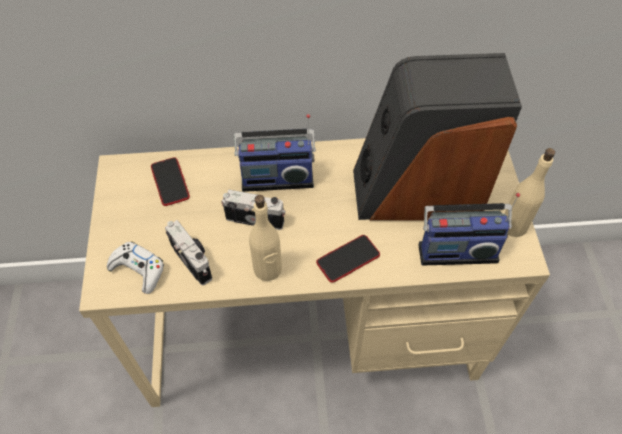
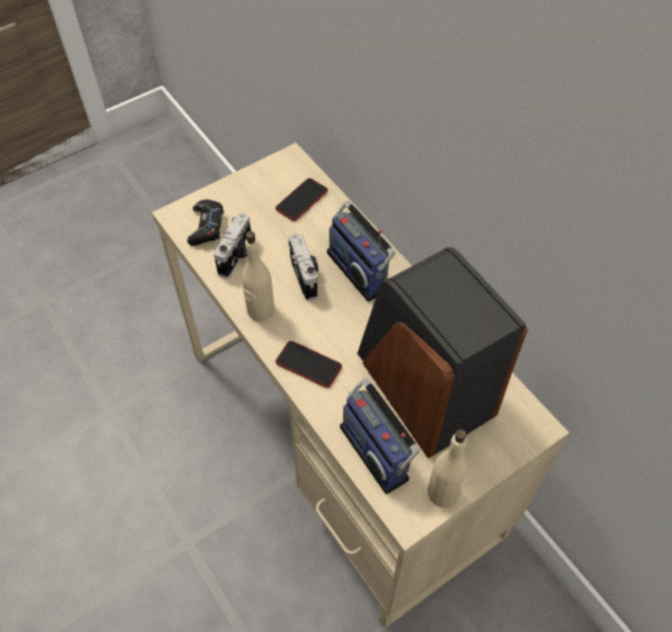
camera: 60 degrees right, 0 degrees up
white game controller [107,241,164,294] -> black game controller [187,199,224,246]

